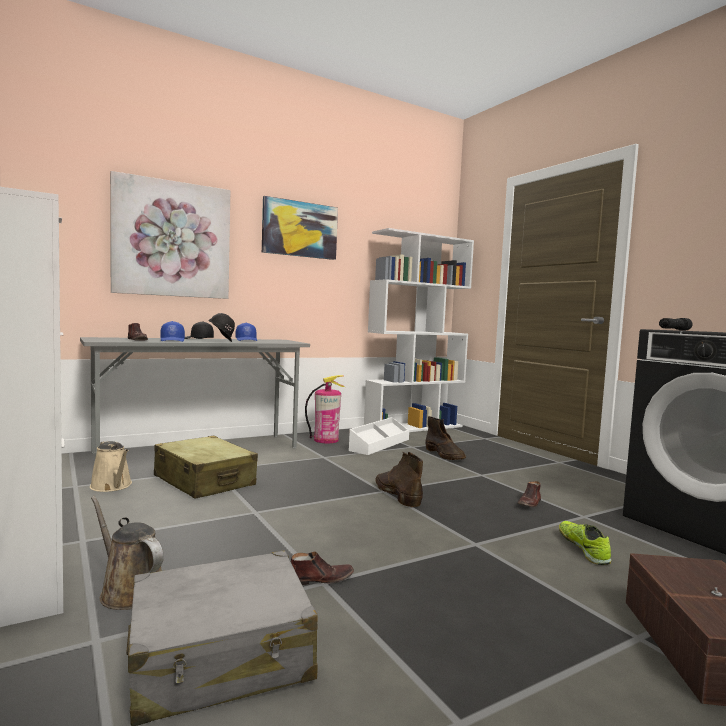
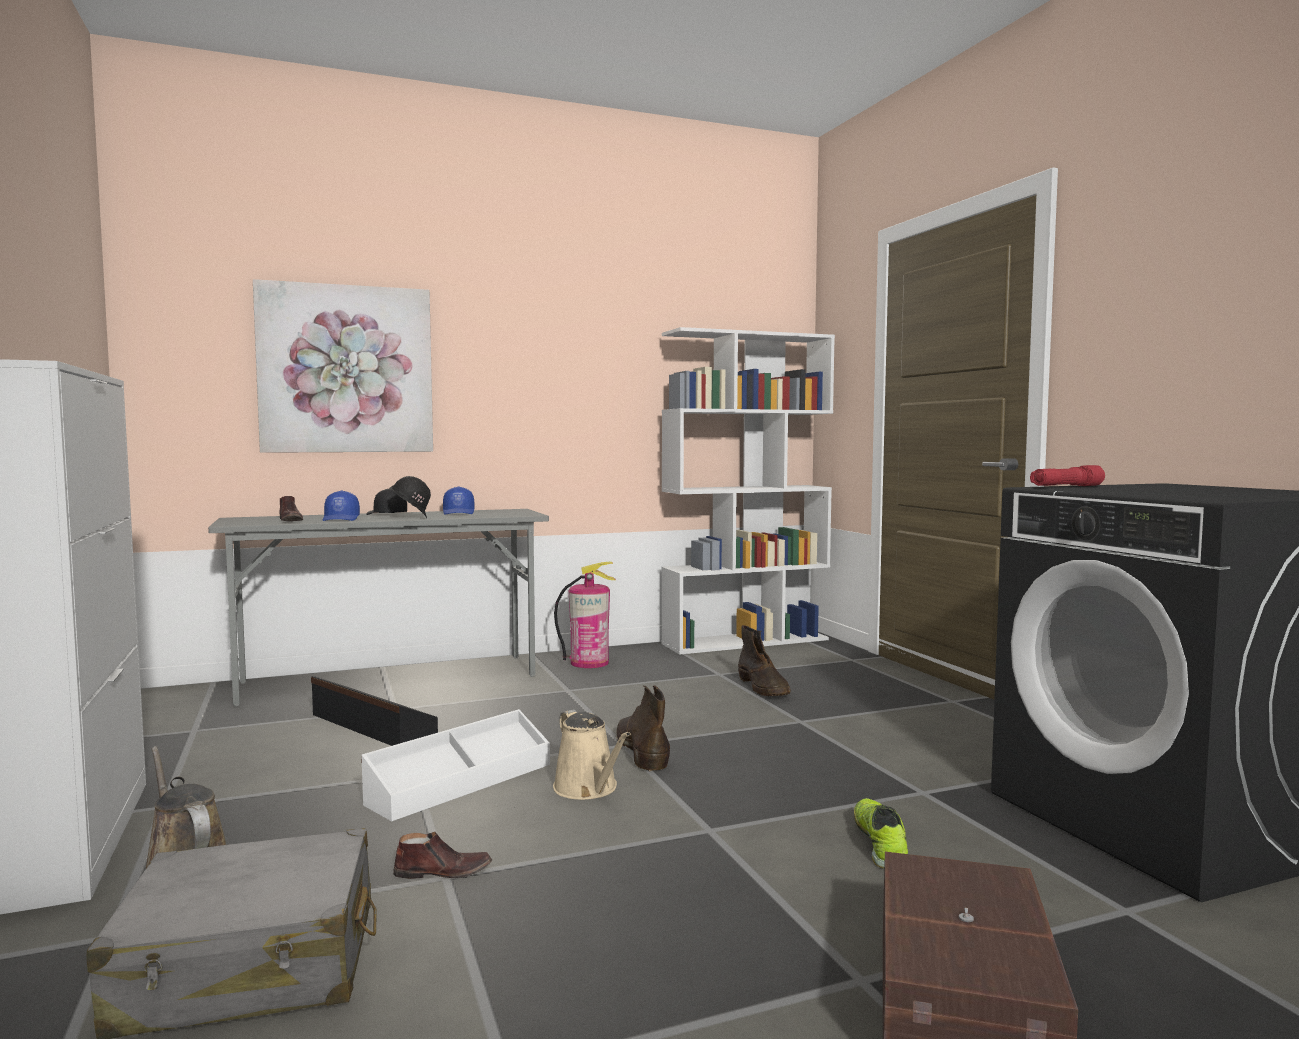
camera: 10 degrees right, 0 degrees up
beige watering can [90,441,132,492] -> beige watering can moved to [553,710,631,800]
beige suitcase [154,436,258,499] -> black storage box [311,676,438,746]
picture [262,196,338,260] -> none
white storage box [349,417,409,455] -> white storage box moved to [361,709,550,821]
brown shoe [517,481,541,508] -> none
black flashlight [659,318,693,330] -> red flashlight [1030,465,1105,486]

